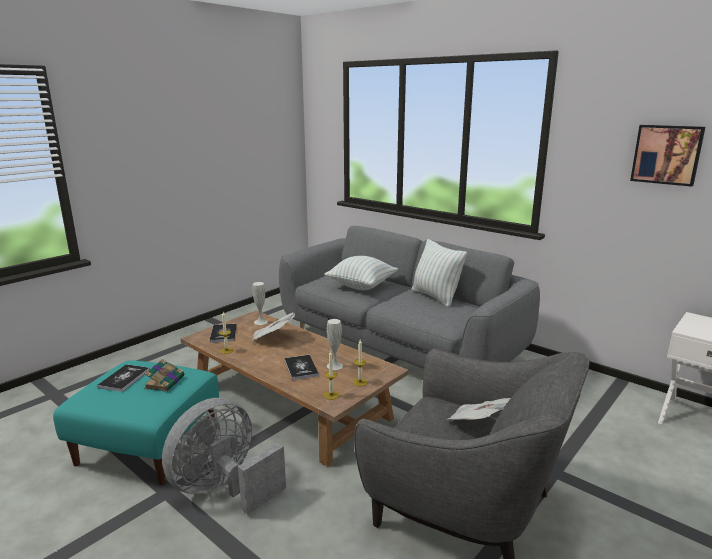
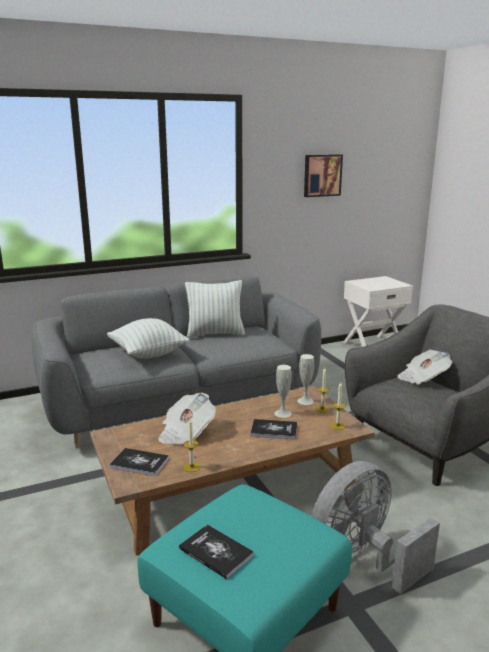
camera: 65 degrees left, 0 degrees up
book [144,359,184,392] -> none
grey fan [162,398,286,515] -> grey fan turned 75 degrees clockwise [311,461,440,594]
white vase [252,282,268,325] -> white vase moved to [297,354,314,405]

